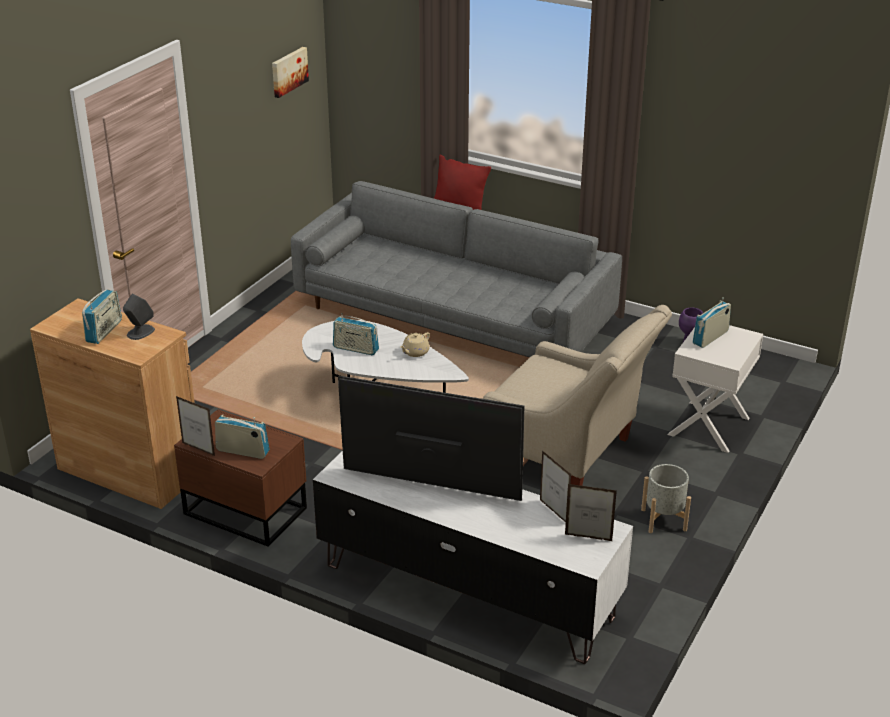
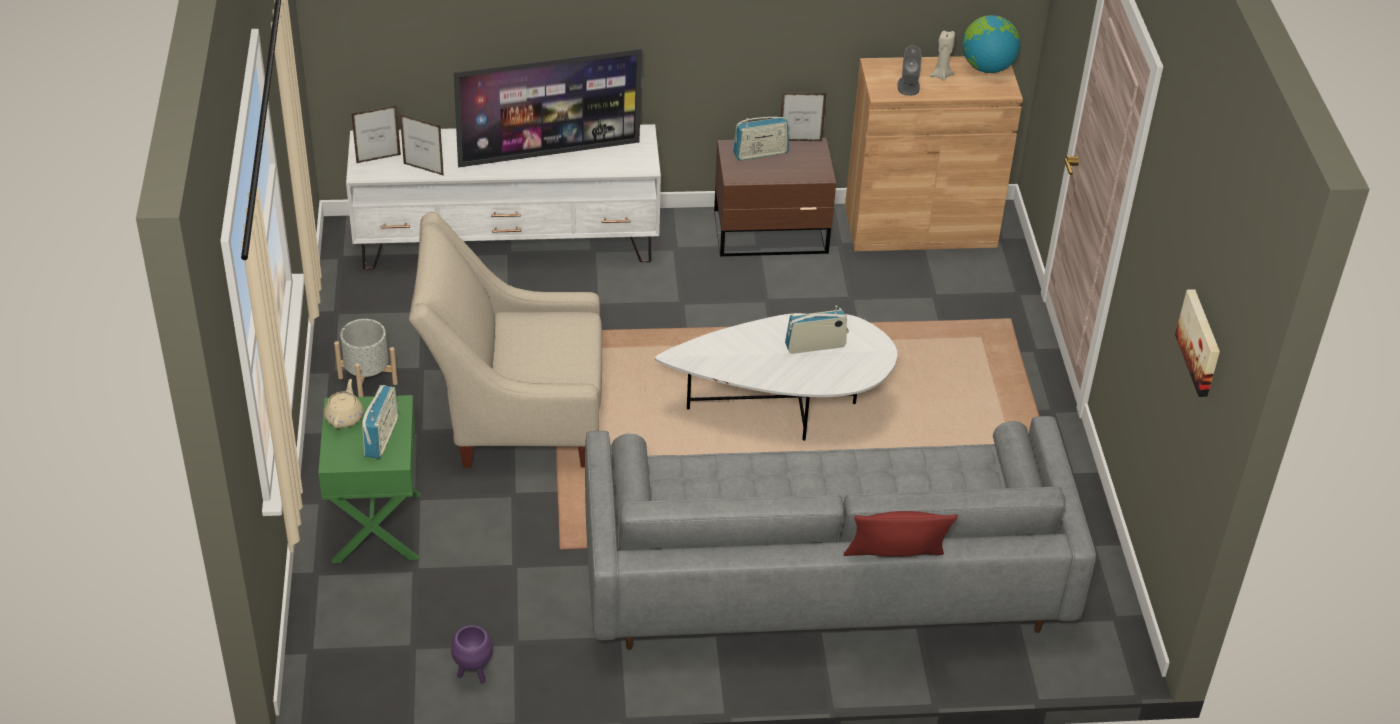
camera: 145 degrees right, 10 degrees up
radio [82,289,122,344] -> beige candle [930,31,955,81]
beige teapot [400,332,430,357] -> beige teapot moved to [324,379,363,429]
white nightstand [668,325,763,453] -> green nightstand [318,395,421,563]
none -> globe [963,15,1020,73]

